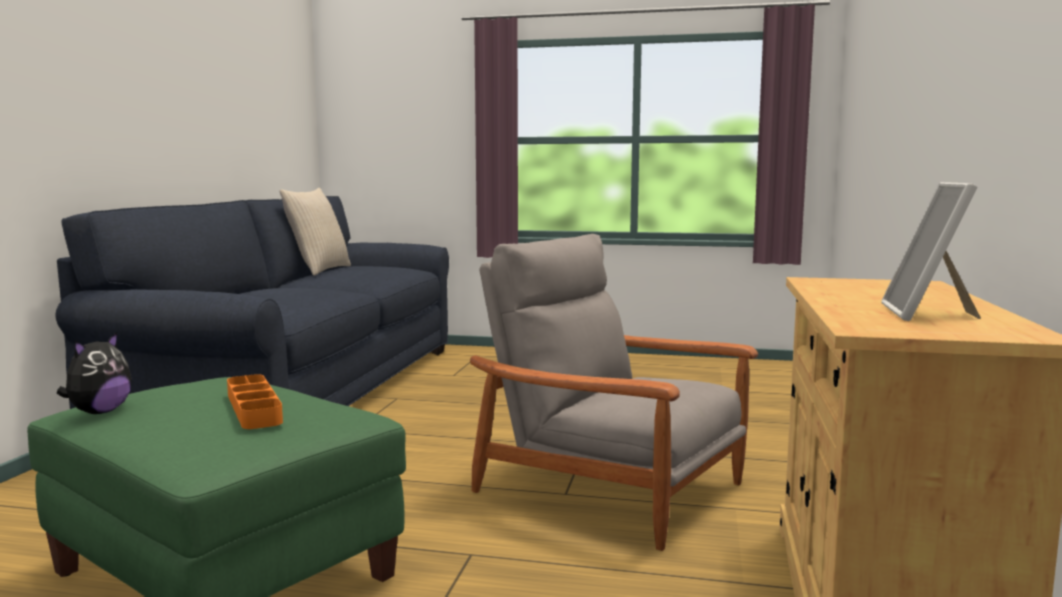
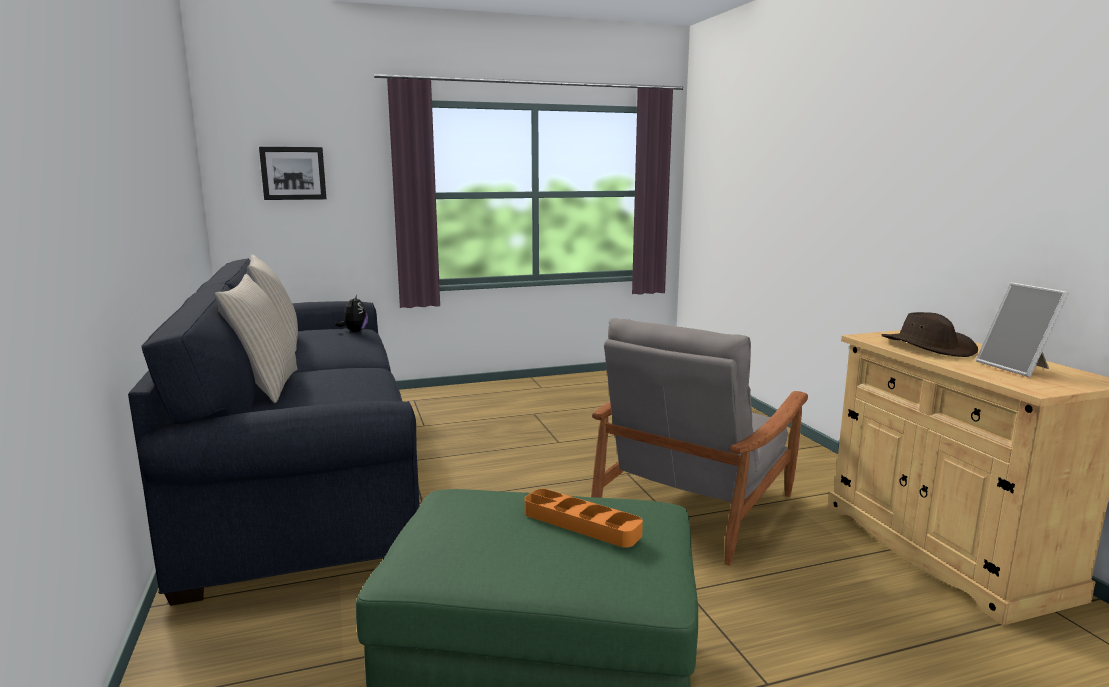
camera: 30 degrees left, 5 degrees up
plush toy [57,332,132,414] -> plush toy moved to [335,295,368,332]
grey armchair [470,234,758,551] -> grey armchair turned 60 degrees counterclockwise [591,318,808,566]
none -> beige pillow [215,274,298,403]
none -> picture [259,147,326,200]
none -> brown hat [882,312,978,357]

